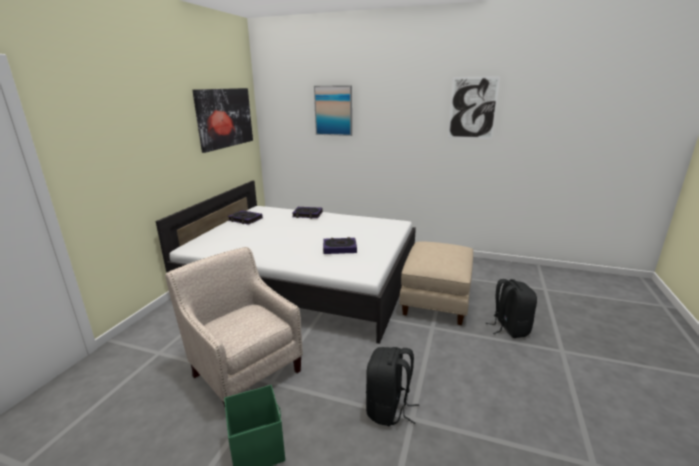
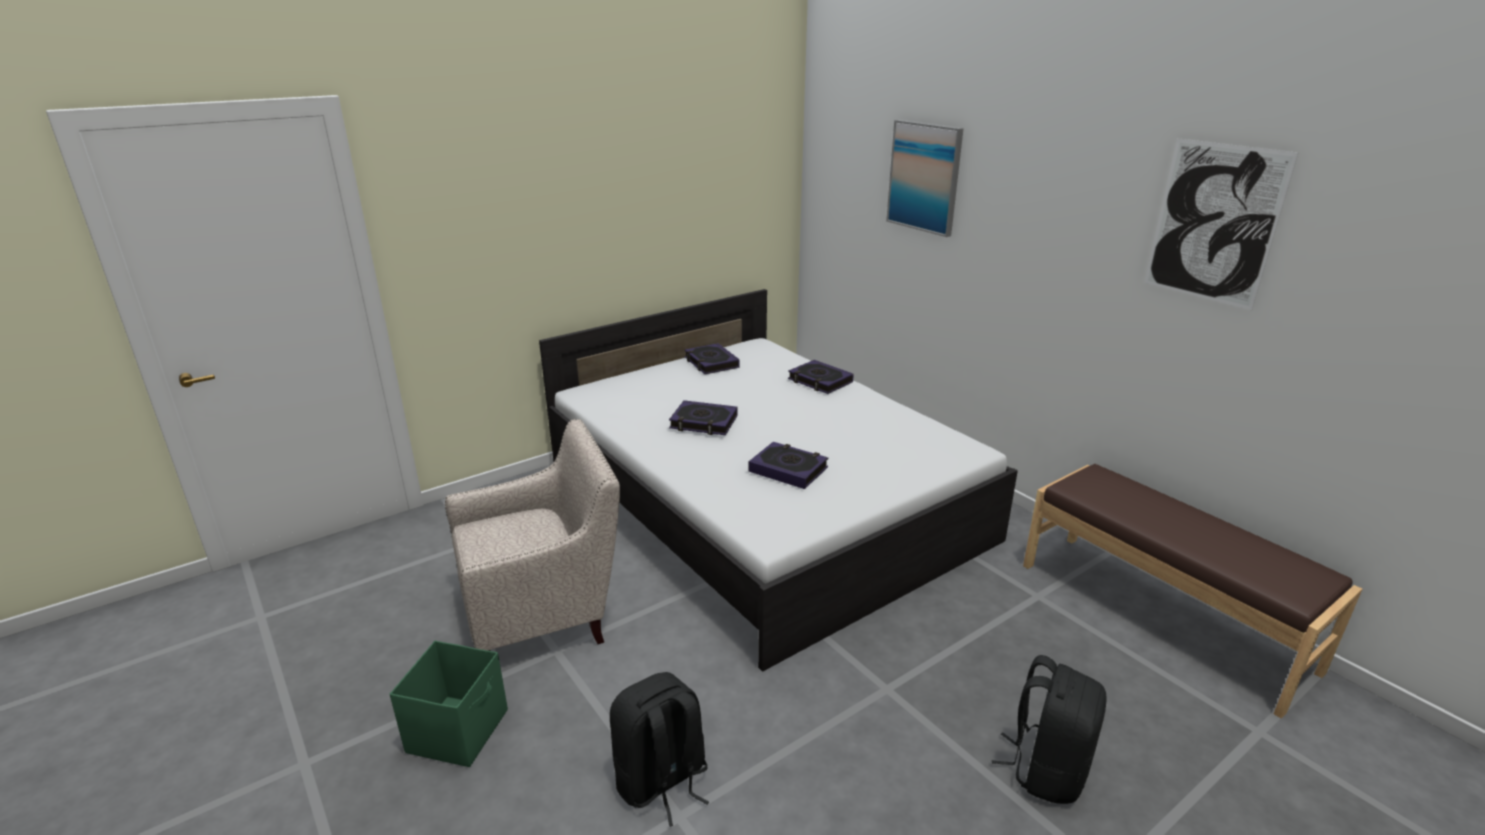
camera: 35 degrees right, 5 degrees up
beige armchair [165,247,303,407] -> beige armchair turned 75 degrees clockwise [445,419,620,651]
picture [192,88,253,153] -> none
beige ottoman [399,242,473,325] -> none
none -> book [669,400,738,435]
none -> brown bench [1023,464,1362,718]

